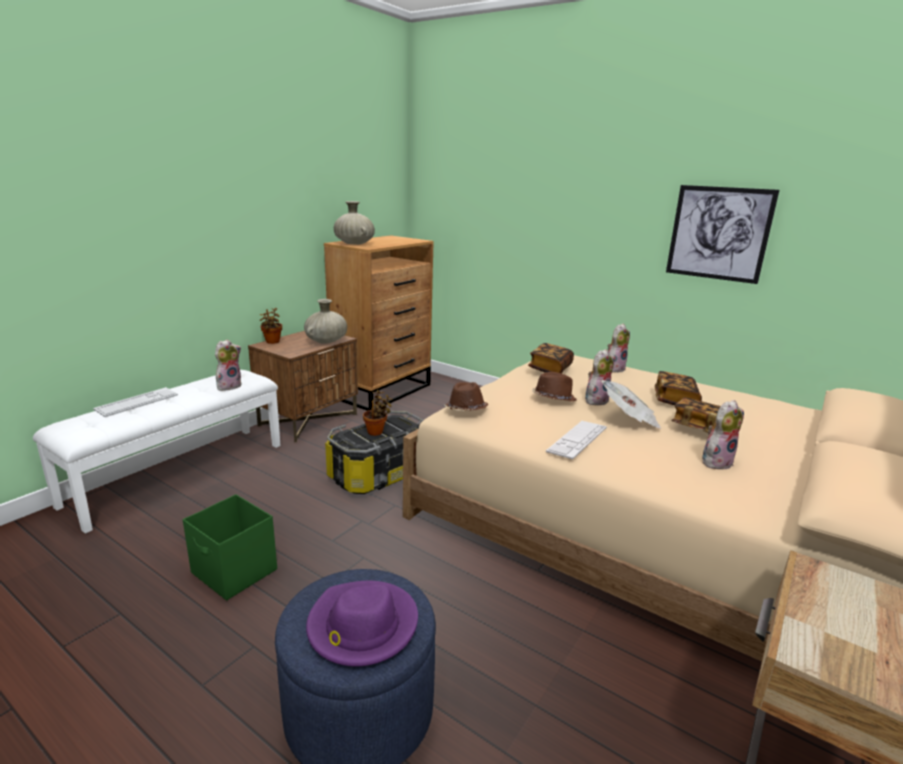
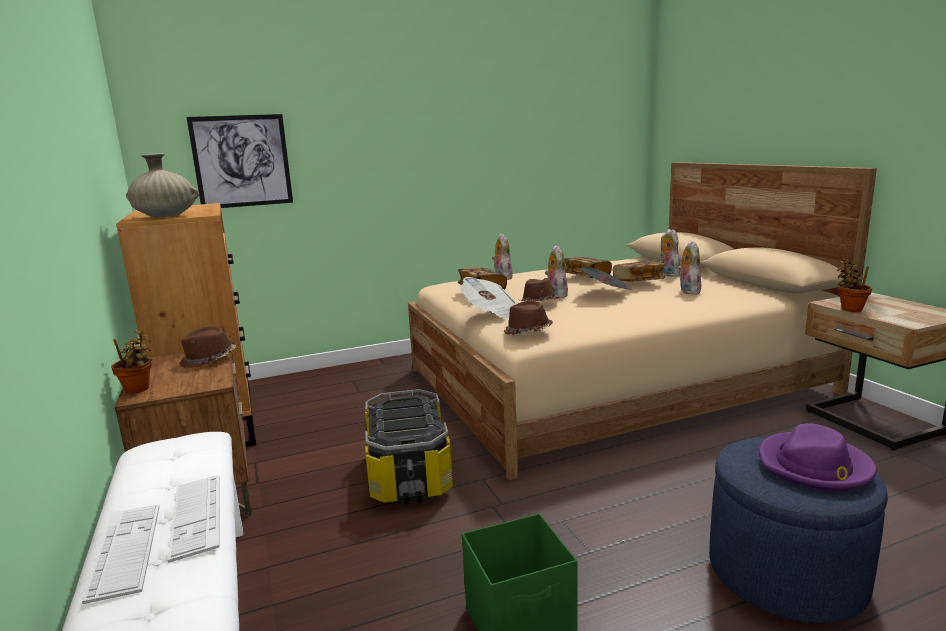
camera: 55 degrees left, 5 degrees down
plush toy [215,339,242,391] -> plush toy moved to [660,229,680,277]
beige vase [304,299,347,344] -> brown hat [179,326,236,368]
potted plant [363,390,393,436] -> potted plant moved to [837,259,872,312]
keyboard [546,421,607,459] -> keyboard moved to [167,475,220,563]
picture [666,185,779,284] -> picture moved to [187,114,293,208]
none -> newspaper [460,277,515,319]

